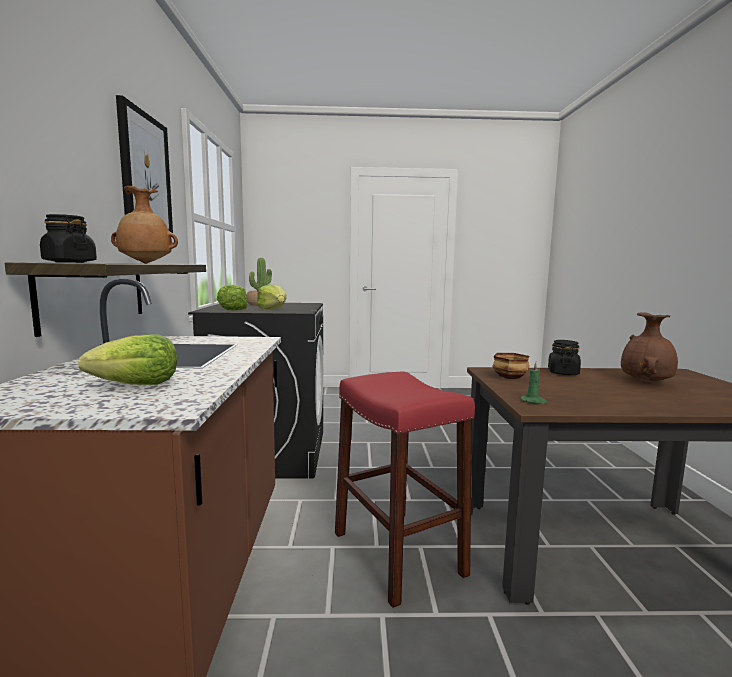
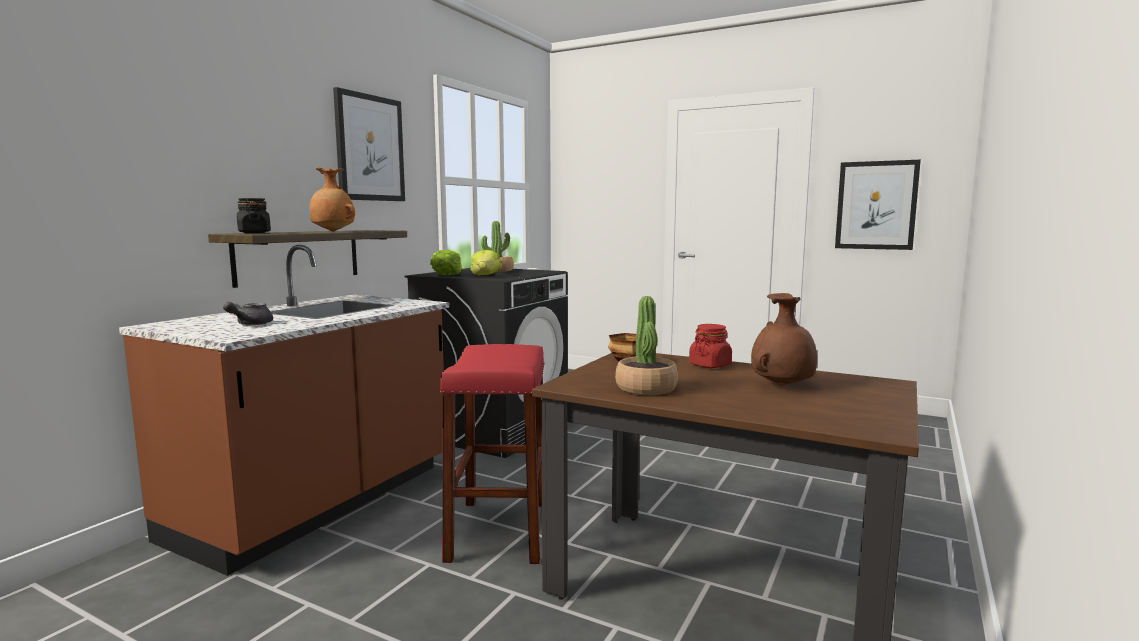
camera: 30 degrees right, 0 degrees up
lettuce [78,334,177,385] -> grey teapot [223,302,273,325]
green candle [521,362,547,404] -> none
black jar [548,340,581,375] -> red jar [689,324,732,368]
none -> potted plant [615,296,678,395]
none -> picture [835,160,921,250]

